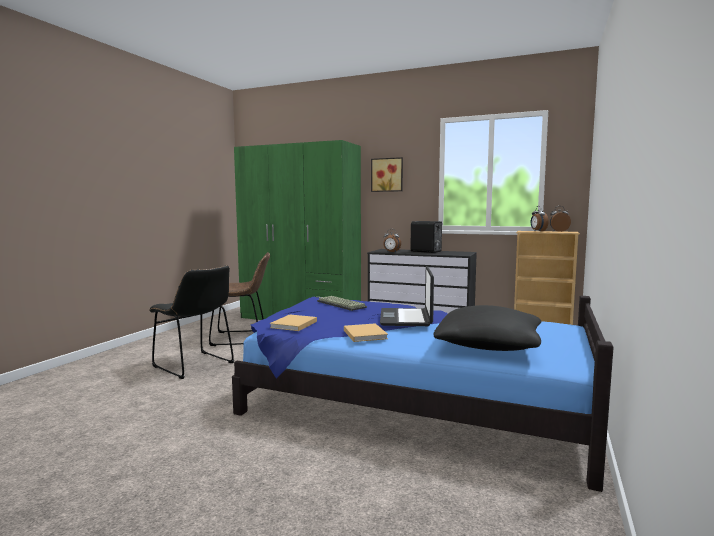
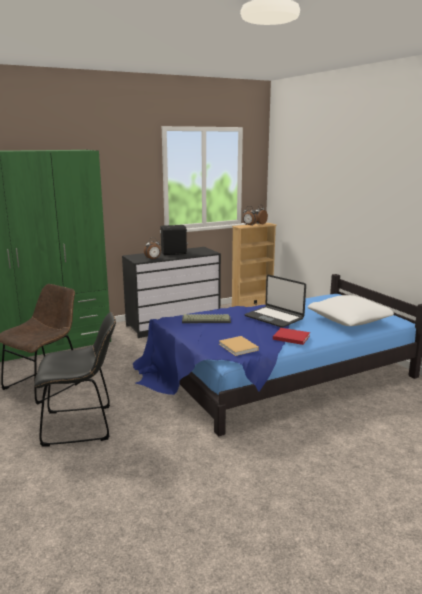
camera: 50 degrees left, 10 degrees up
beige book [344,323,388,342] -> red book [273,328,310,345]
picture [371,157,403,192] -> none
black pillow [434,305,541,351] -> white pillow [308,295,394,326]

